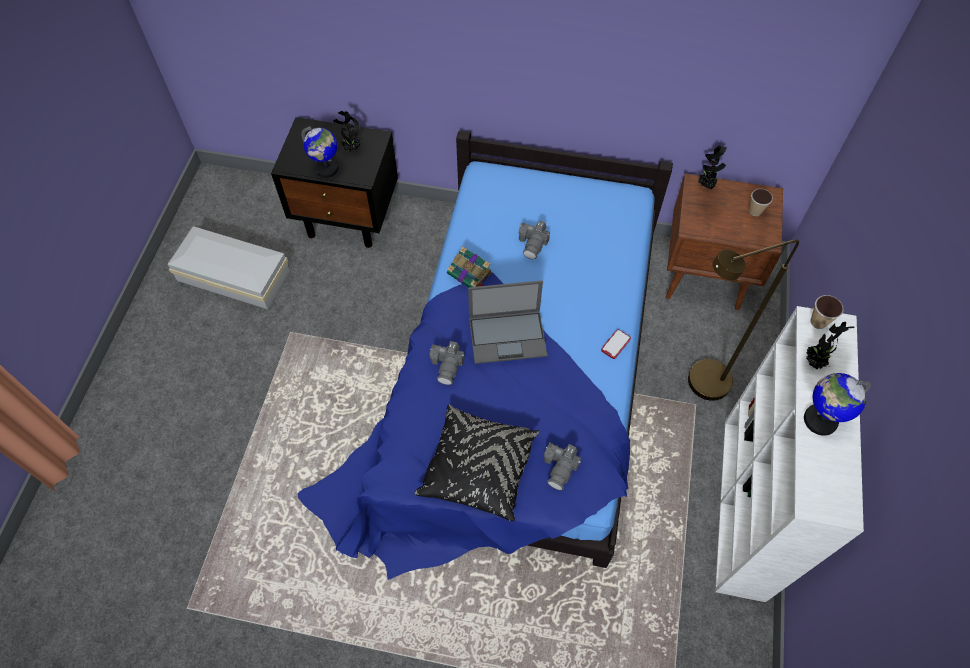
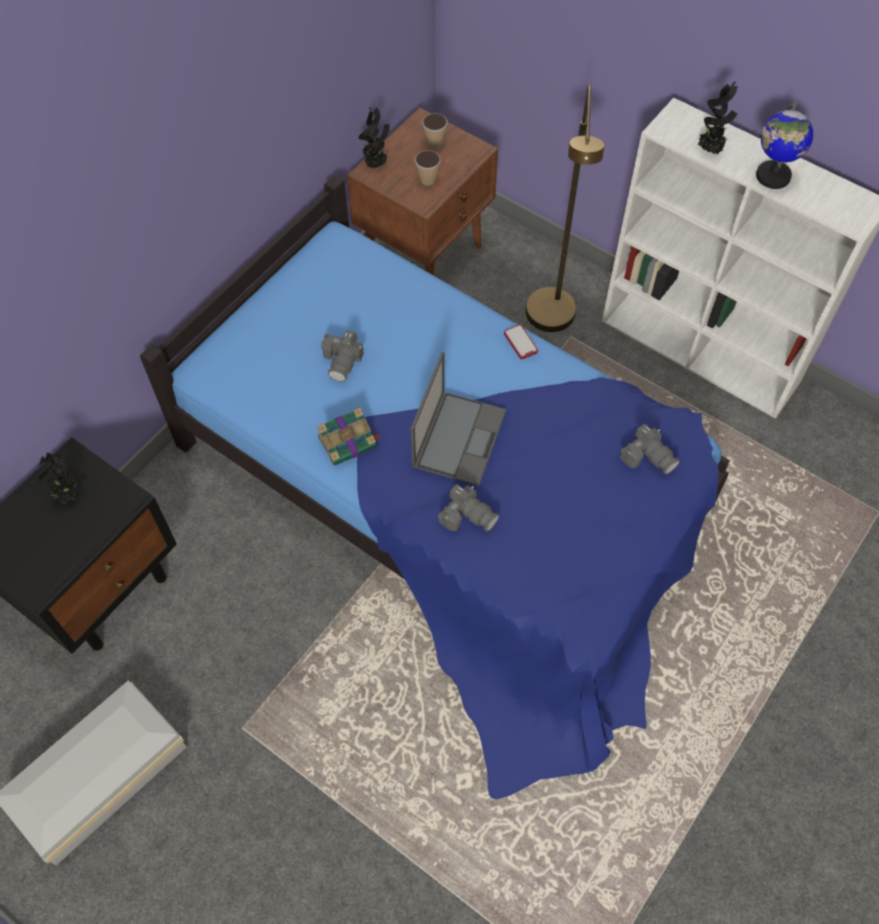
camera: 65 degrees left, 0 degrees up
globe [302,127,338,178] -> none
black pillow [414,405,539,521] -> none
camera [519,220,550,260] -> camera turned 60 degrees clockwise [321,330,364,382]
cup [810,295,844,329] -> cup moved to [415,150,441,185]

